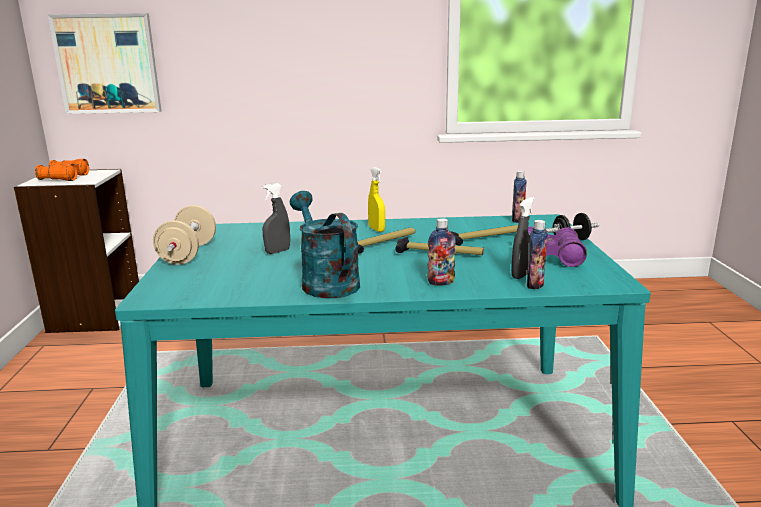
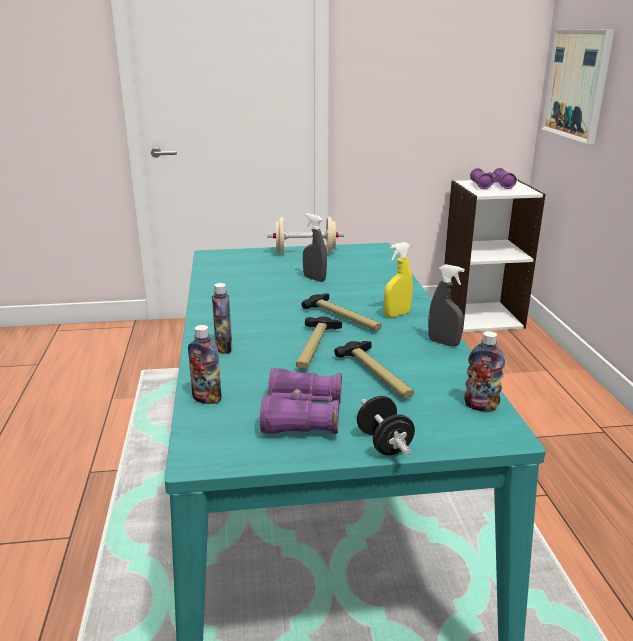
camera: 85 degrees right, 5 degrees up
orange binoculars [35,159,89,181] -> purple binoculars [470,168,517,189]
turquoise watering can [289,191,360,298] -> none
grey spray bottle [511,197,535,279] -> grey spray bottle moved to [428,264,465,347]

